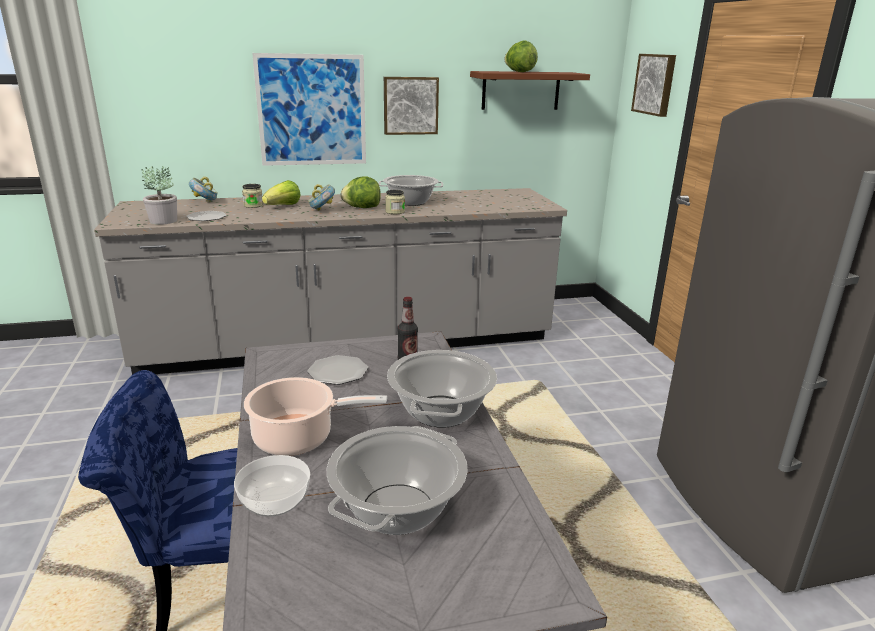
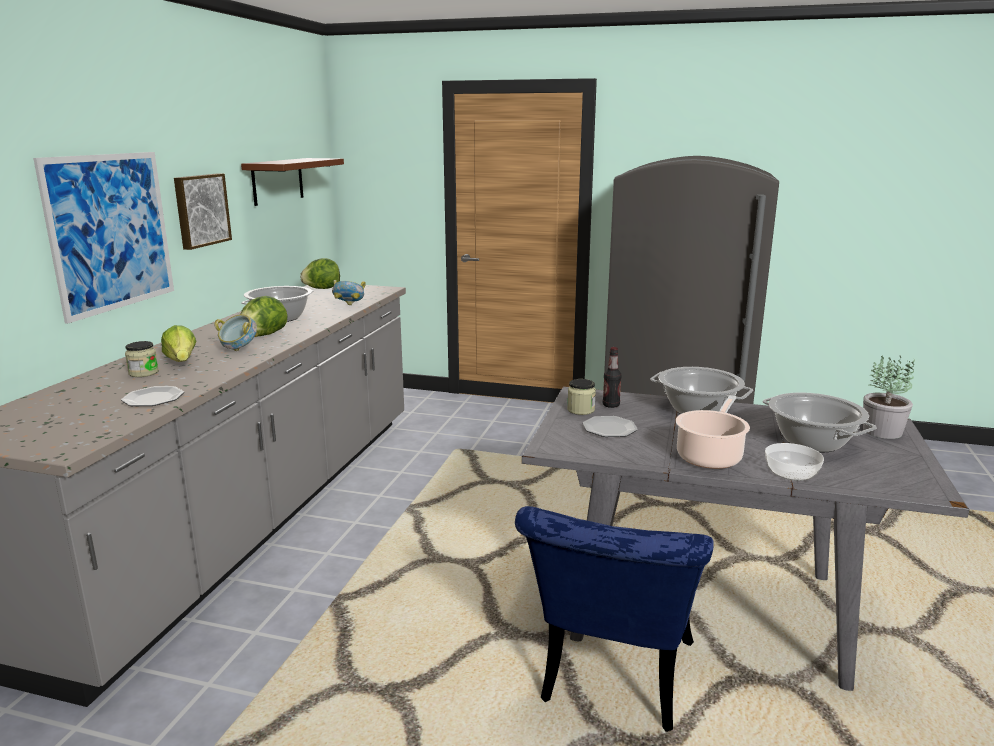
camera: 60 degrees left, 5 degrees down
potted plant [142,166,177,225] -> potted plant moved to [863,355,915,439]
bowl [189,177,218,203] -> bowl moved to [332,280,366,305]
jar [385,190,405,214] -> jar moved to [567,379,596,415]
lettuce [504,40,538,72] -> lettuce moved to [300,258,340,289]
picture [631,54,676,117] -> none

